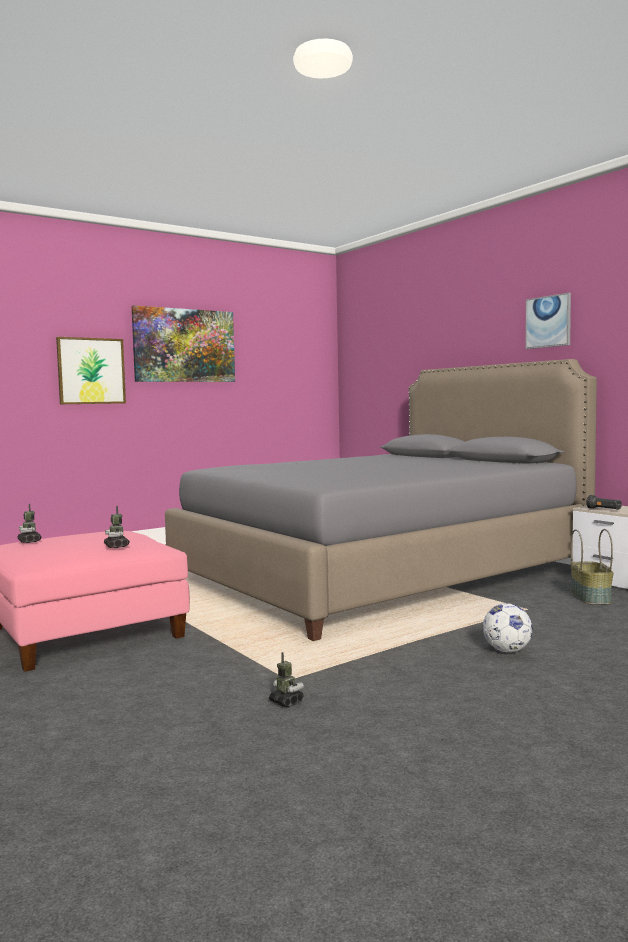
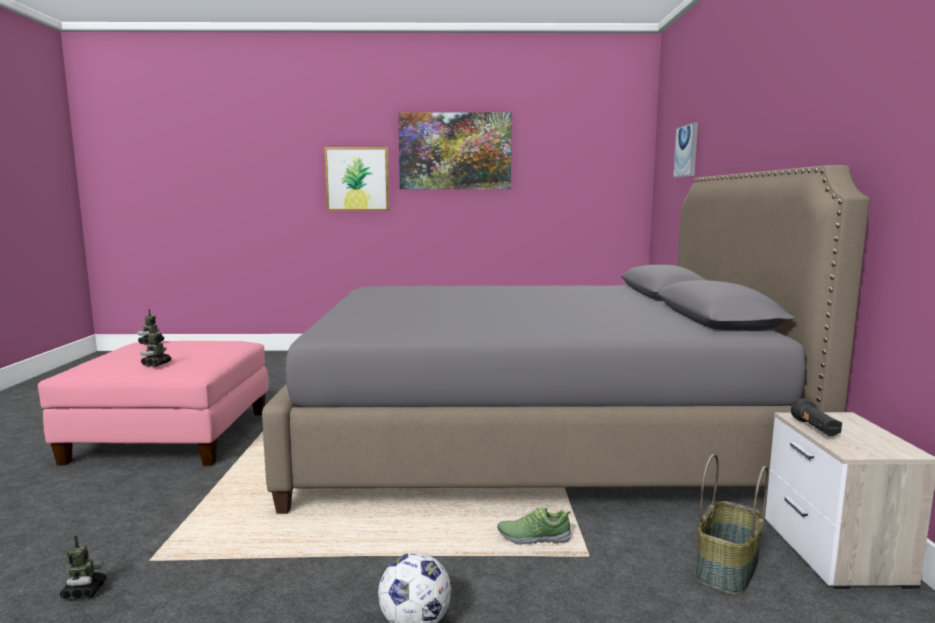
camera: 35 degrees right, 5 degrees up
picture [525,293,571,349] -> picture moved to [673,122,698,178]
none -> shoe [497,508,571,545]

